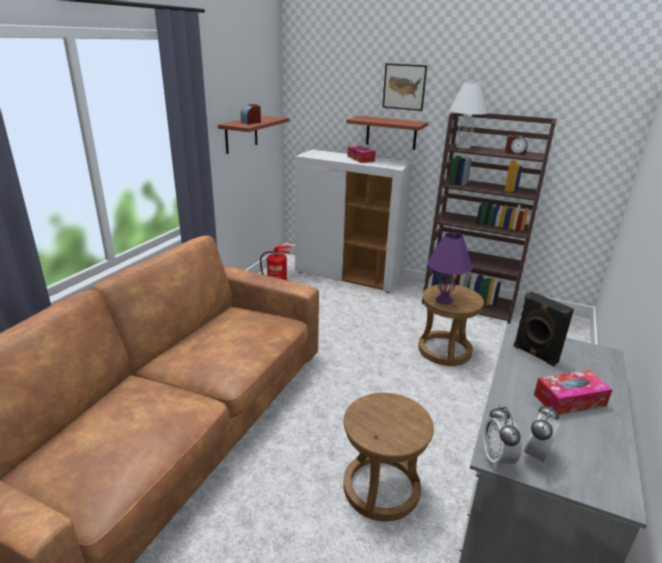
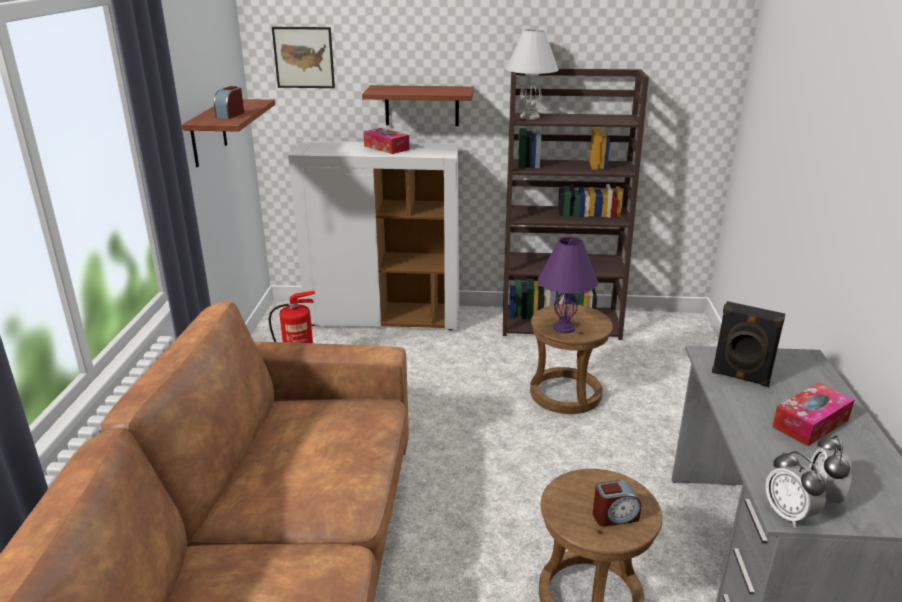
camera: 20 degrees left, 0 degrees up
picture [382,63,427,111] -> picture moved to [272,27,335,88]
alarm clock [505,134,528,155] -> alarm clock moved to [593,480,641,527]

